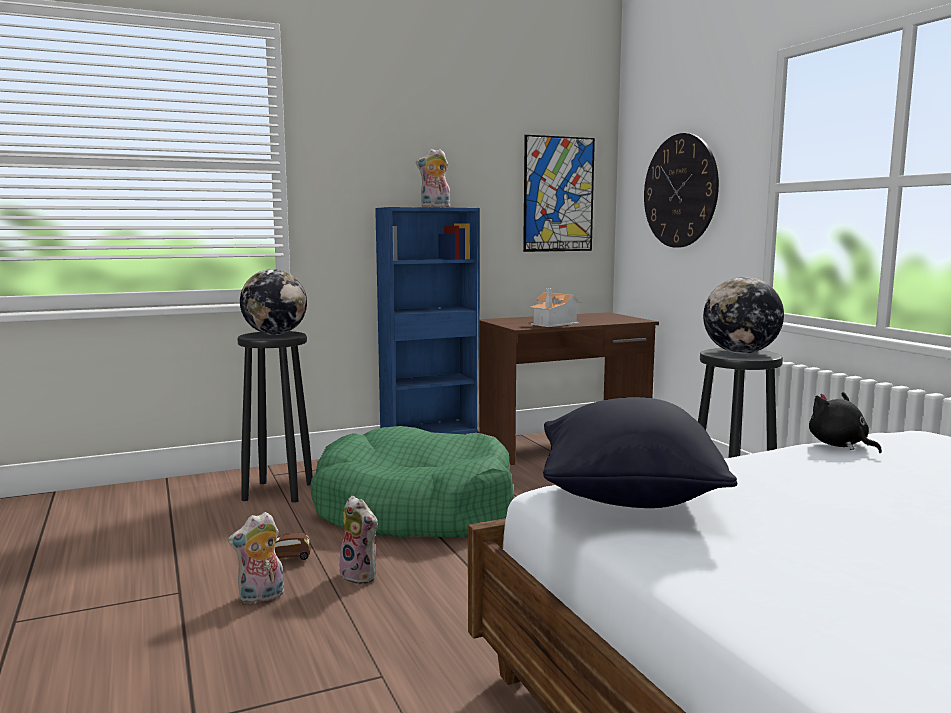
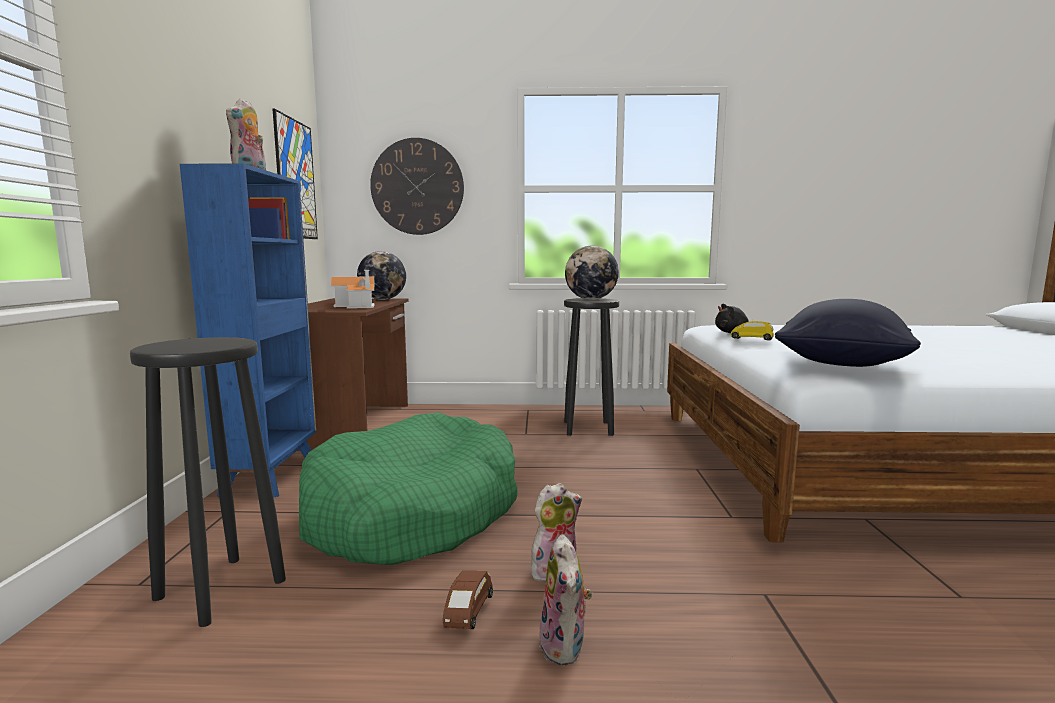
camera: 65 degrees left, 0 degrees up
globe [240,269,307,335] -> globe moved to [357,251,406,300]
none -> yellow toy car [731,321,774,341]

